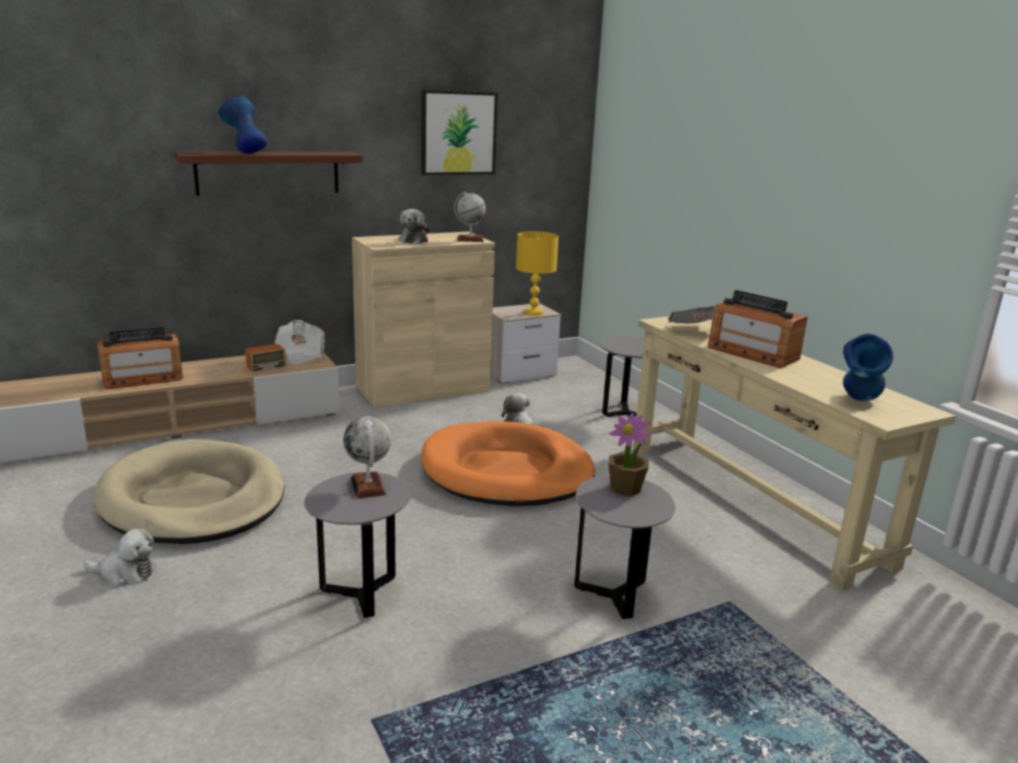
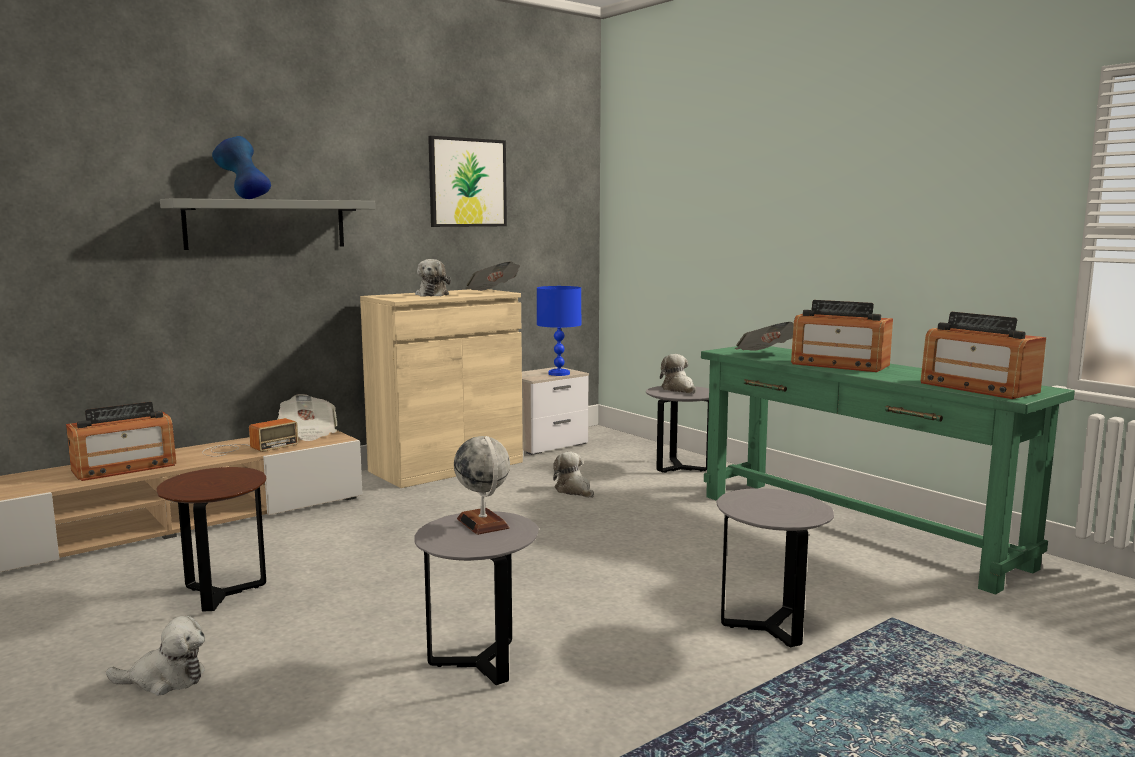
camera: 10 degrees left, 10 degrees down
beige dog bed [93,439,285,544] -> brown side table [157,467,266,611]
brown shelf [174,152,363,196] -> grey shelf [160,198,375,250]
orange dog bed [421,422,595,506] -> none
globe [454,191,486,242] -> newspaper [465,261,520,291]
yellow table lamp [516,231,559,316] -> blue table lamp [537,286,581,376]
potted plant [608,413,652,496] -> none
beige console table [633,316,956,591] -> green console table [701,346,1075,595]
blue vase [843,333,893,401] -> radio [920,312,1046,399]
none -> plush toy [660,354,696,394]

